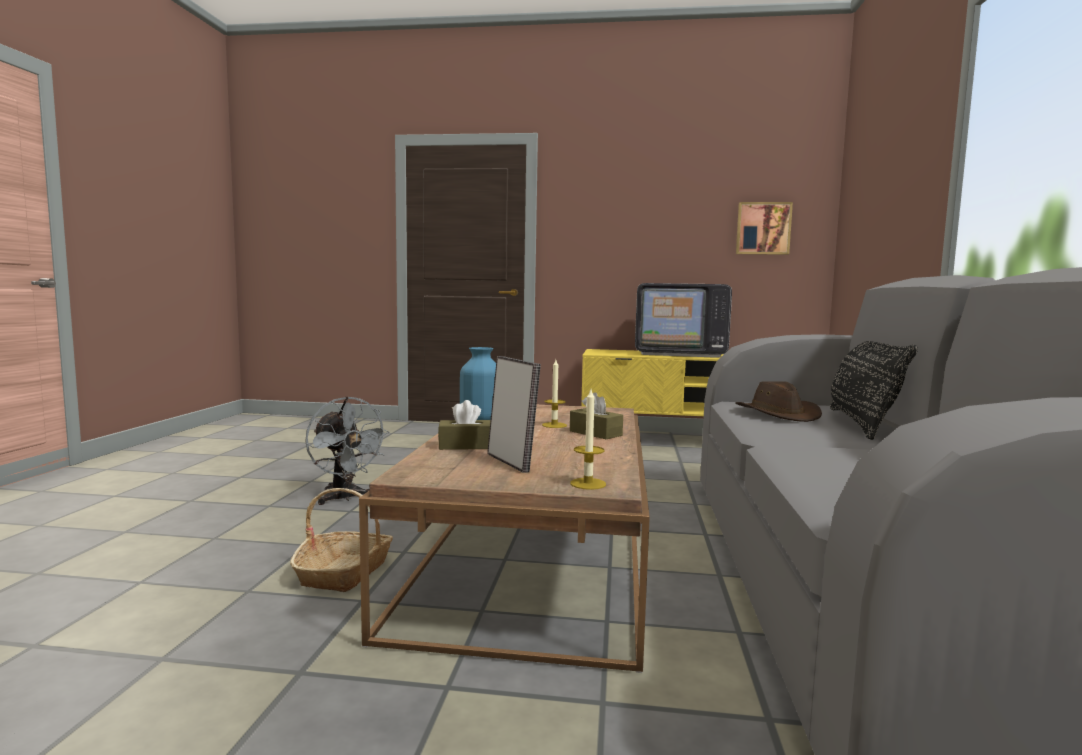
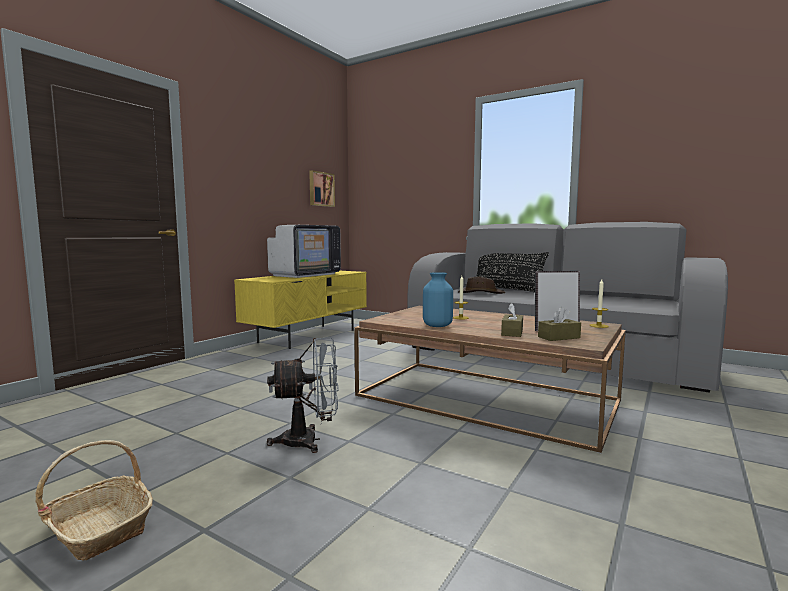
camera: 65 degrees left, 0 degrees up
basket [290,488,393,592] -> basket moved to [36,440,153,561]
brown tissue box [570,392,623,439] -> brown tissue box moved to [538,307,581,341]

